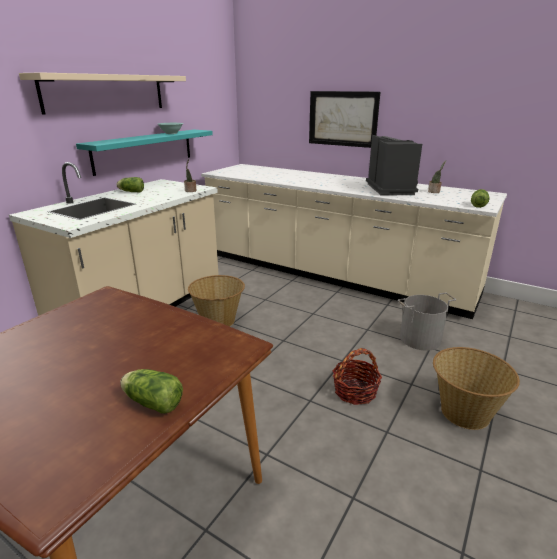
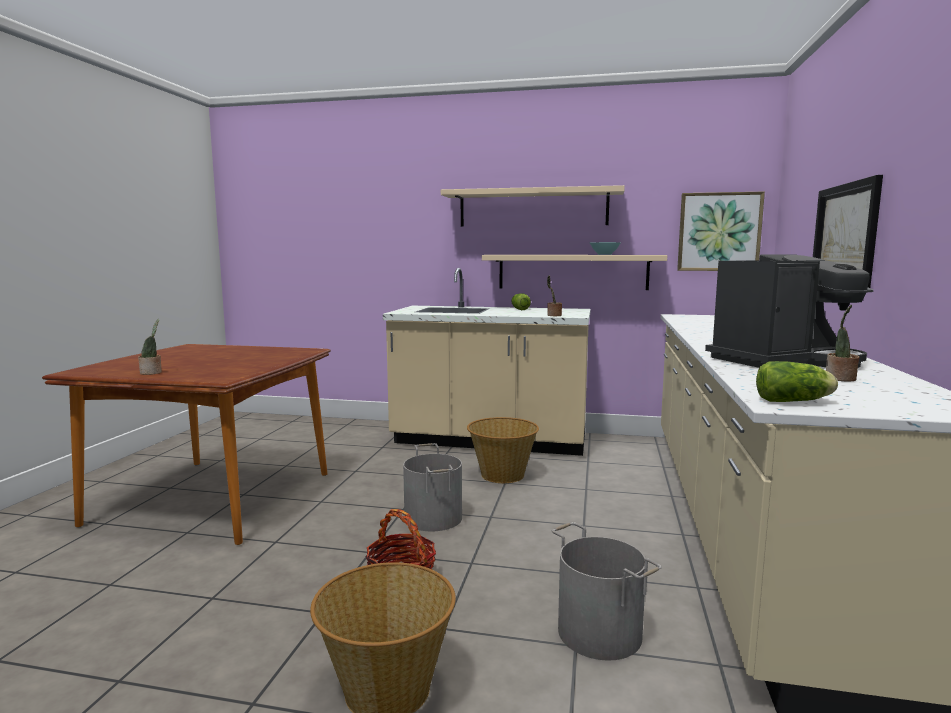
camera: 70 degrees right, 15 degrees down
turquoise shelf [76,130,213,176] -> beige shelf [482,255,667,290]
lettuce [120,369,183,414] -> potted plant [138,319,162,375]
none -> grey bucket [403,443,462,531]
none -> picture [677,192,765,271]

